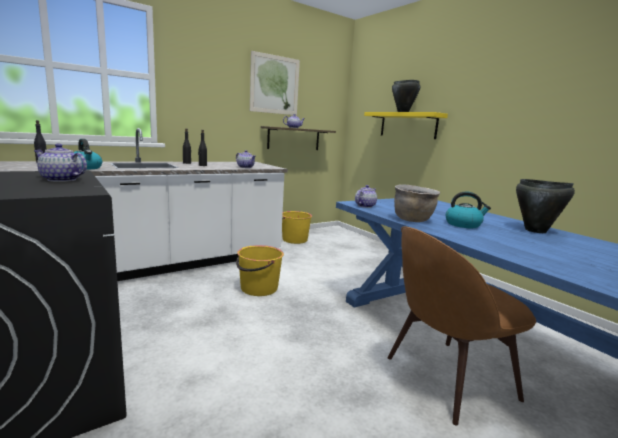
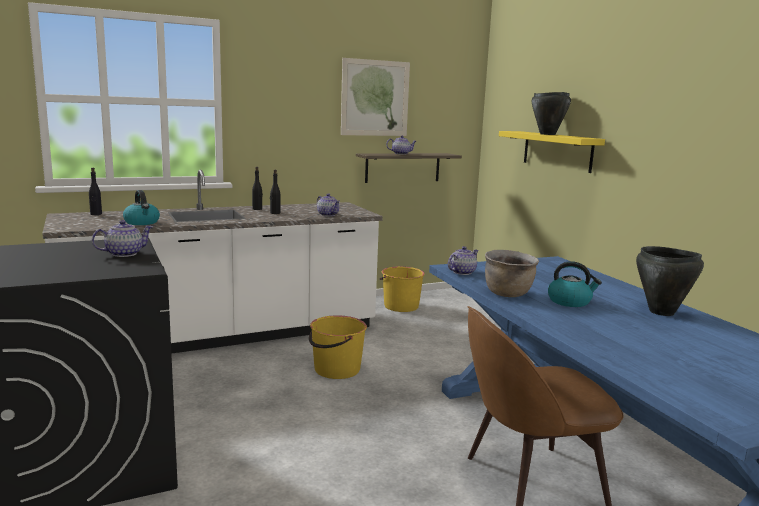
camera: 10 degrees right, 0 degrees up
teapot [34,144,87,182] -> teapot turned 120 degrees clockwise [92,220,153,257]

